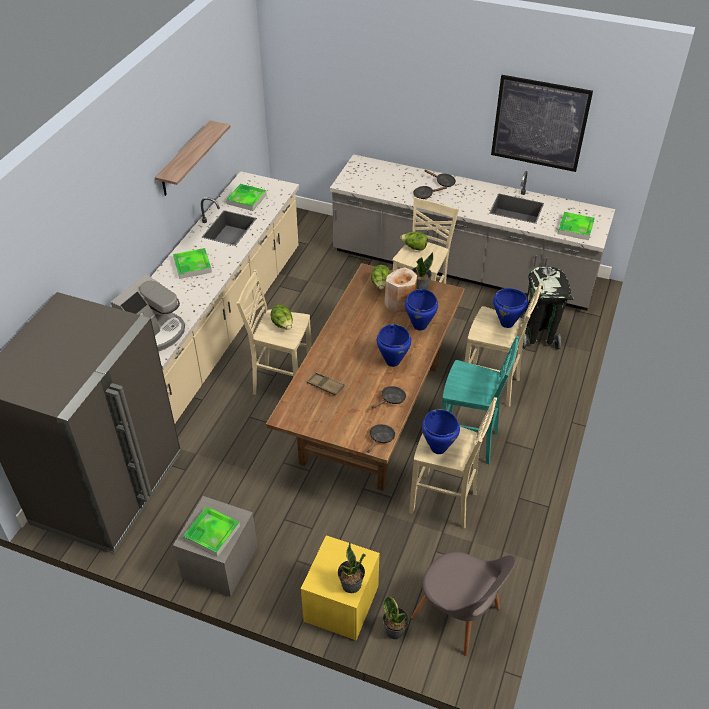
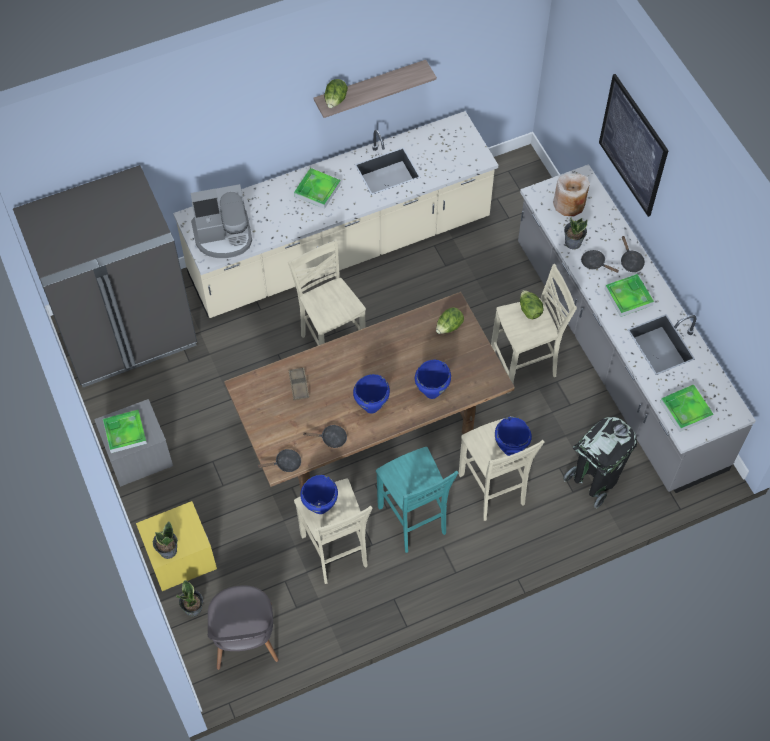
camera: 45 degrees right, 15 degrees up
tray [226,184,267,211] -> tray moved to [605,274,654,317]
lettuce [271,304,293,330] -> lettuce moved to [324,79,348,108]
beige vase [385,267,417,312] -> beige vase moved to [553,174,590,217]
potted plant [412,252,433,290] -> potted plant moved to [564,217,588,249]
picture [491,75,593,172] -> picture moved to [599,74,669,217]

